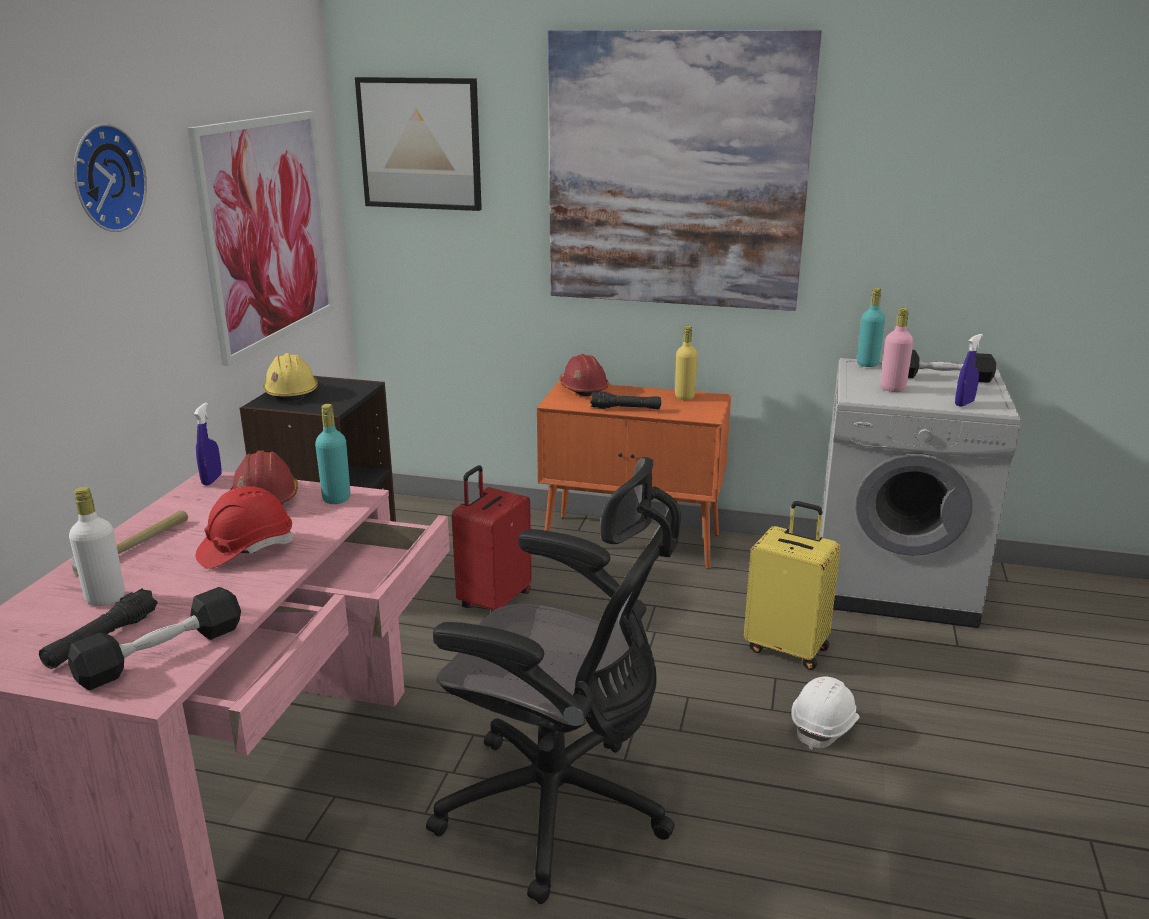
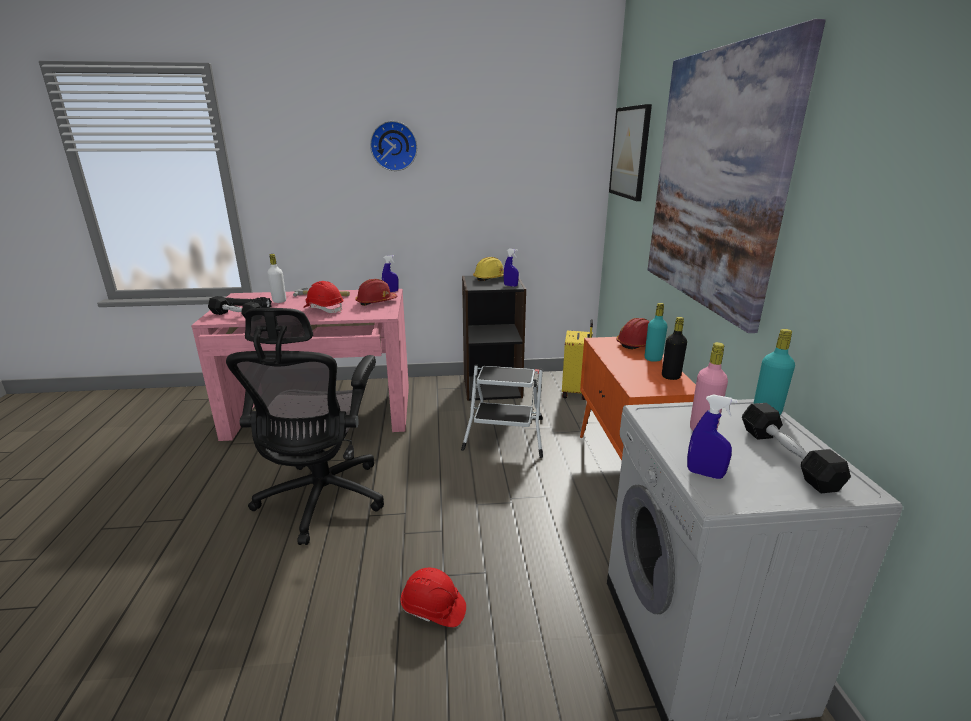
camera: 70 degrees right, 0 degrees up
picture [188,111,334,366] -> none
turquoise bottle [315,404,350,504] -> turquoise bottle moved to [645,303,668,362]
red suitcase [452,465,532,612] -> step ladder [461,364,543,458]
black flashlight [590,391,661,409] -> none
yellow bottle [675,326,698,400] -> black bottle [662,317,687,380]
yellow suitcase [744,501,841,670] -> yellow suitcase moved to [562,319,593,400]
white hard hat [791,676,860,750] -> red hard hat [401,568,466,627]
none -> blue spray bottle [503,249,519,287]

